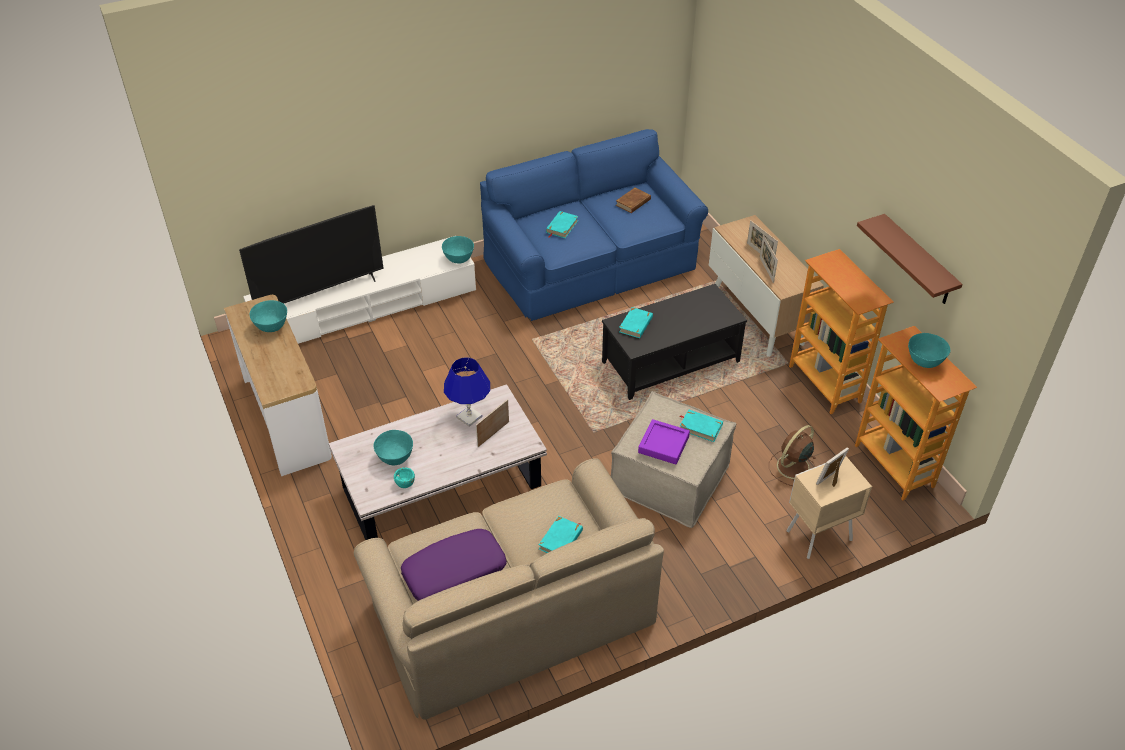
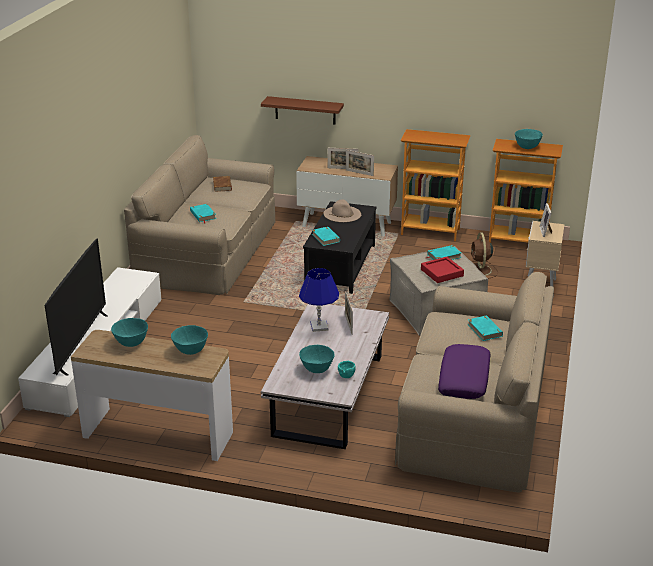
camera: 50 degrees left, 15 degrees down
turquoise bowl [442,236,474,264] -> turquoise bowl moved to [171,325,208,355]
blue sofa [480,129,708,321] -> beige sofa [124,135,275,295]
purple tray [638,419,690,464] -> red tray [421,257,464,283]
brown shelf [857,214,963,304] -> brown shelf moved to [261,96,344,125]
none -> beige hat [324,199,361,222]

